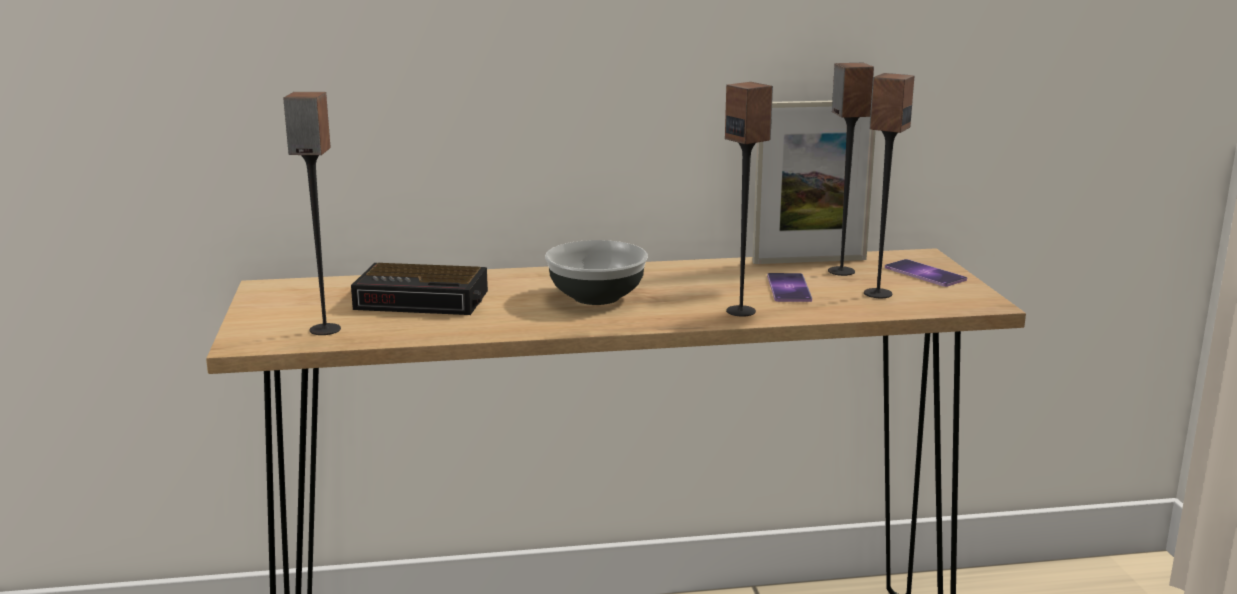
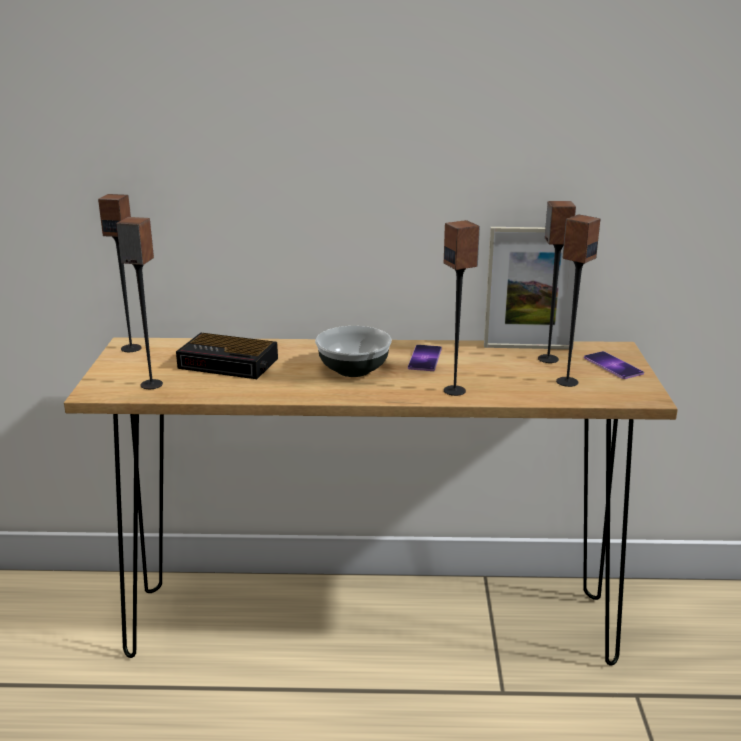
camera: 10 degrees right, 5 degrees up
phone [767,273,812,302] -> phone moved to [408,345,442,371]
none -> speaker [98,194,142,352]

